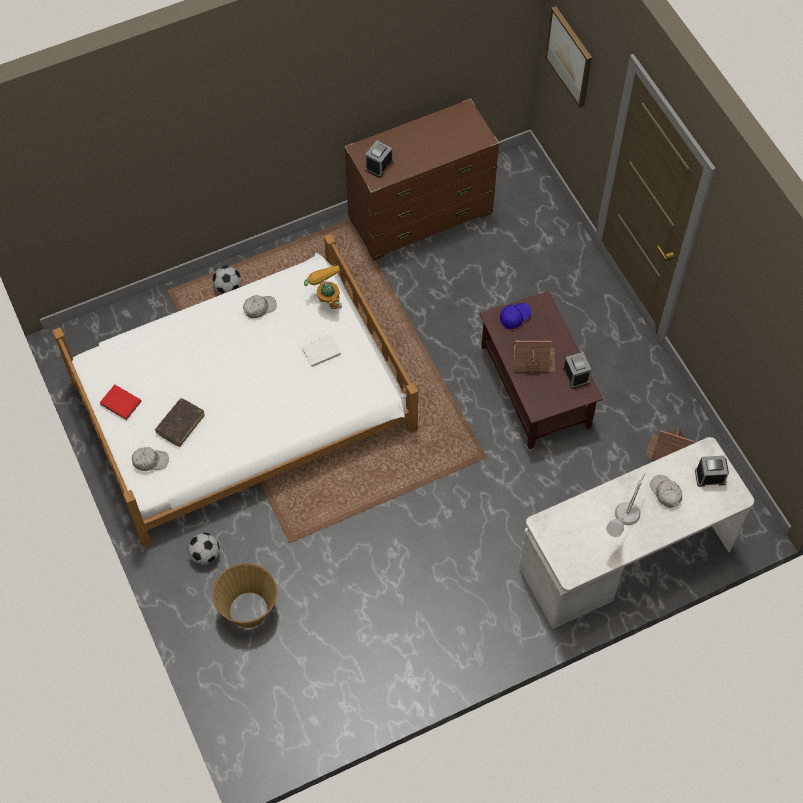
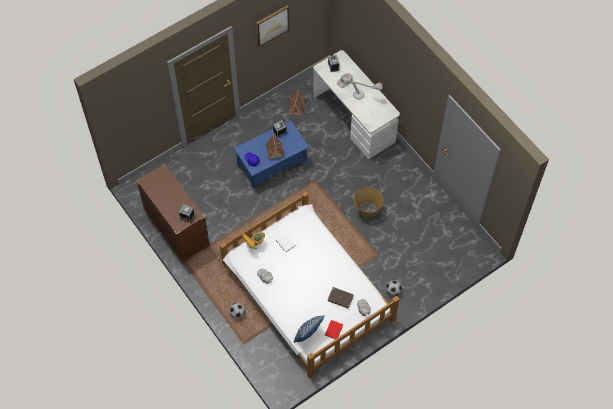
camera: 100 degrees left, 0 degrees up
basket [213,563,277,628] -> basket moved to [354,187,384,218]
brown coffee table [480,291,603,449] -> blue coffee table [234,120,309,190]
picture [545,6,592,108] -> picture moved to [256,6,289,47]
none -> blue pillow [294,315,325,343]

